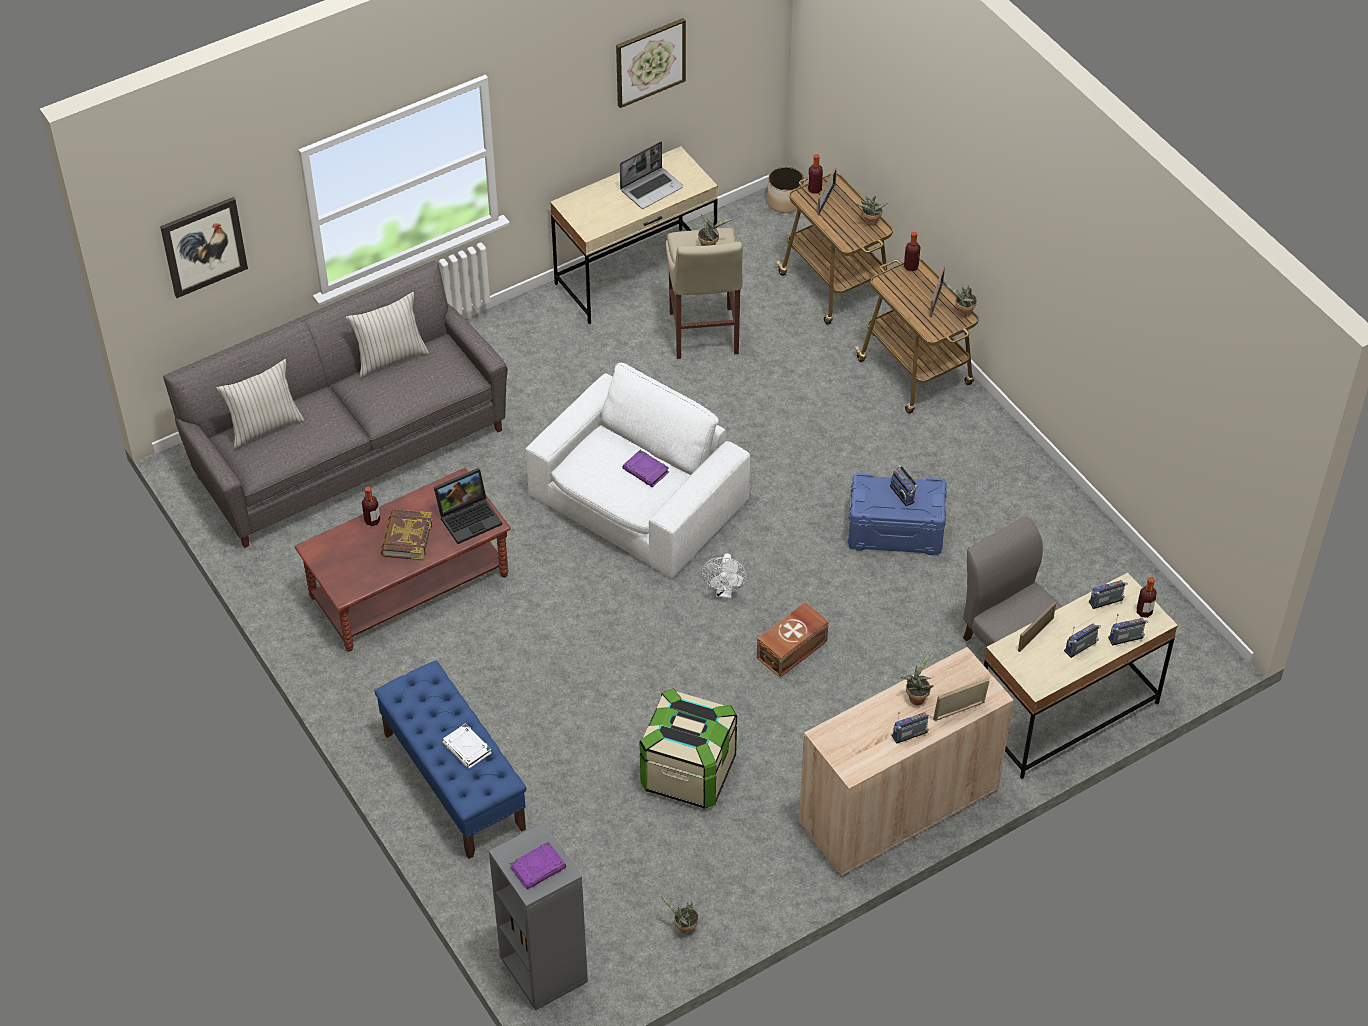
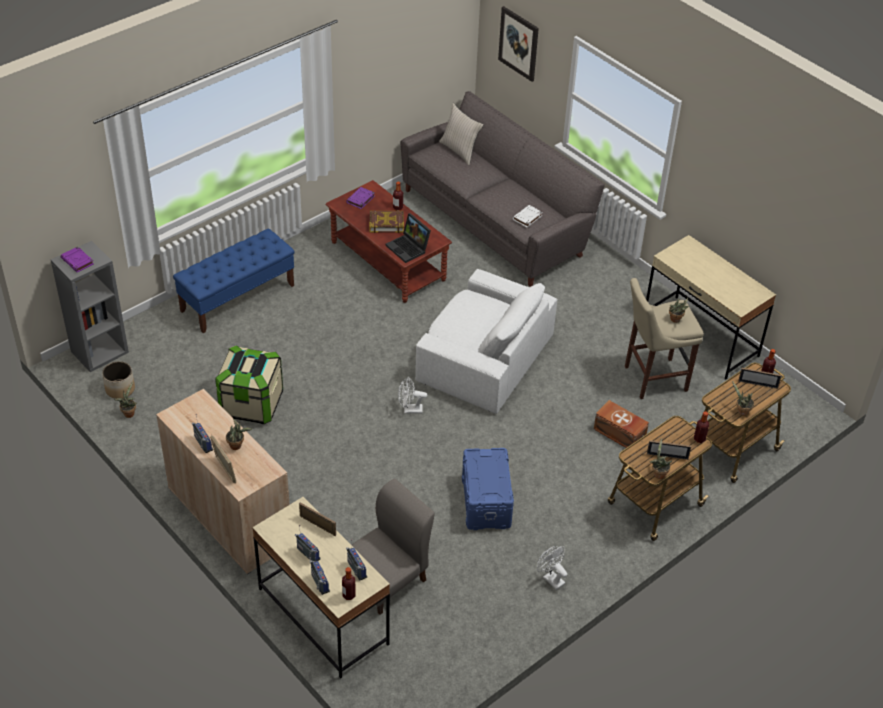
camera: 80 degrees right, 5 degrees down
beige pillow [346,292,429,377] -> none
white book [442,723,491,769] -> white book moved to [513,205,543,227]
picture [616,18,686,108] -> none
laptop [620,141,684,209] -> none
purple book [622,450,669,487] -> purple book moved to [346,187,375,209]
brown storage box [757,602,829,678] -> brown storage box moved to [594,400,649,448]
planter [767,167,804,213] -> planter moved to [102,361,135,399]
radio [890,465,918,506] -> none
none -> white fan [537,546,567,590]

